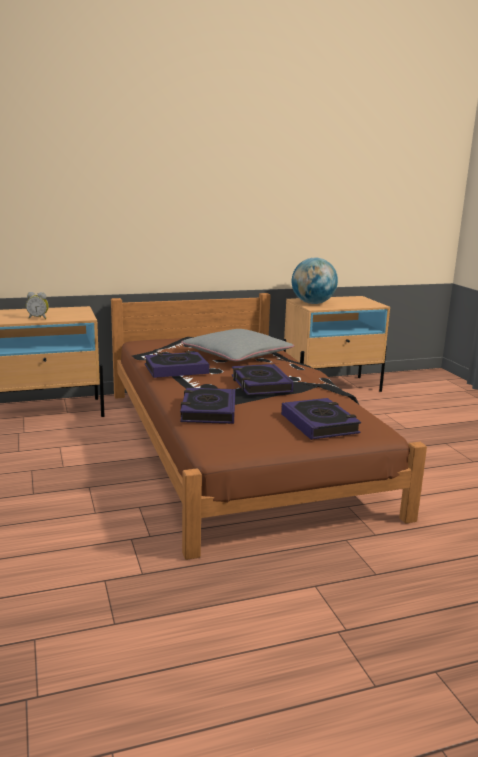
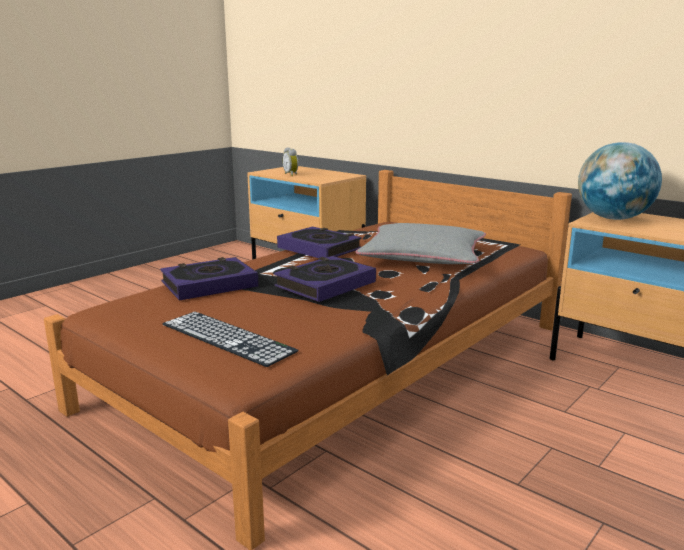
camera: 60 degrees right, 0 degrees up
book [281,398,361,440] -> keyboard [163,312,299,367]

